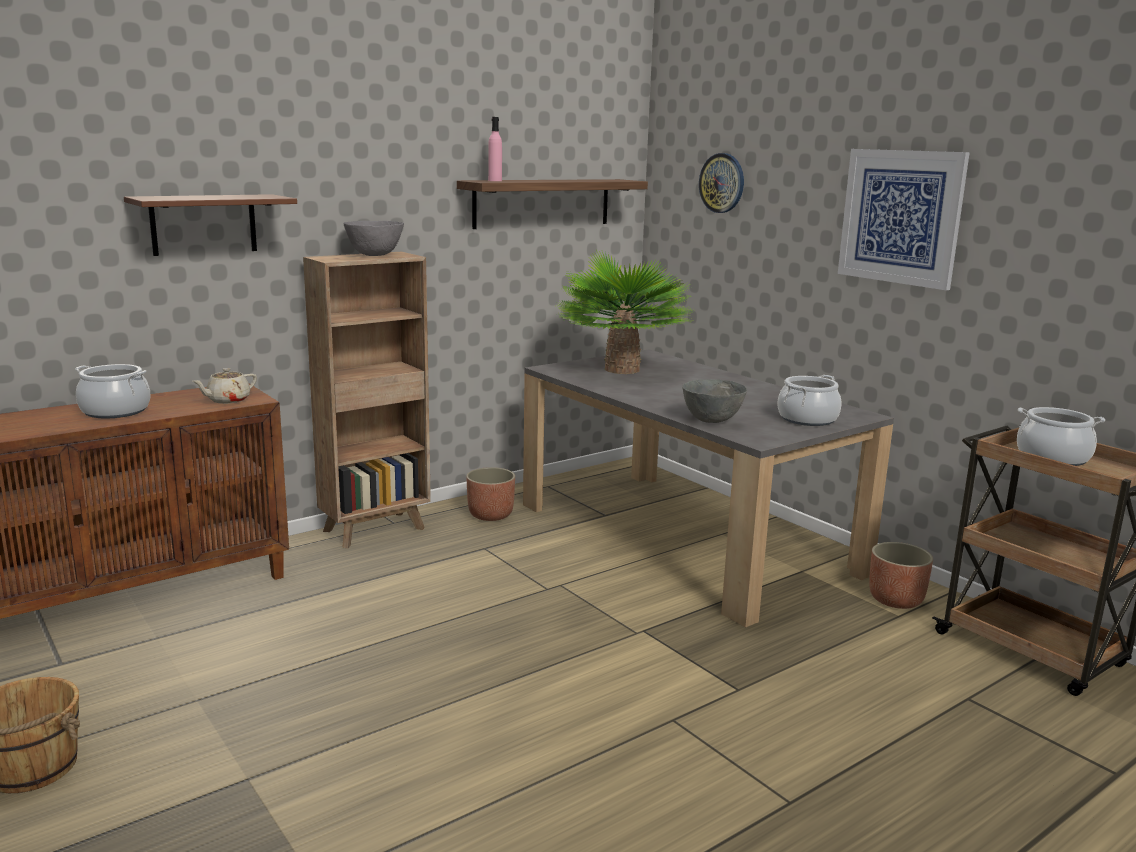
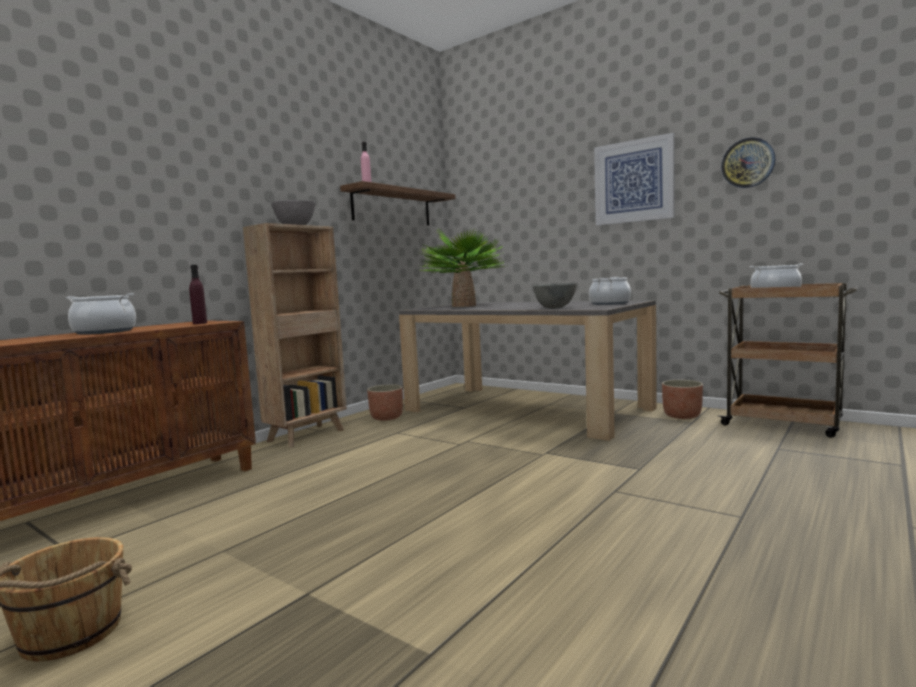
camera: 15 degrees left, 10 degrees down
brown shelf [124,194,297,256] -> none
beige teapot [193,368,257,404] -> purple bottle [189,265,207,324]
wall clock [699,153,744,213] -> wall clock moved to [721,138,775,188]

